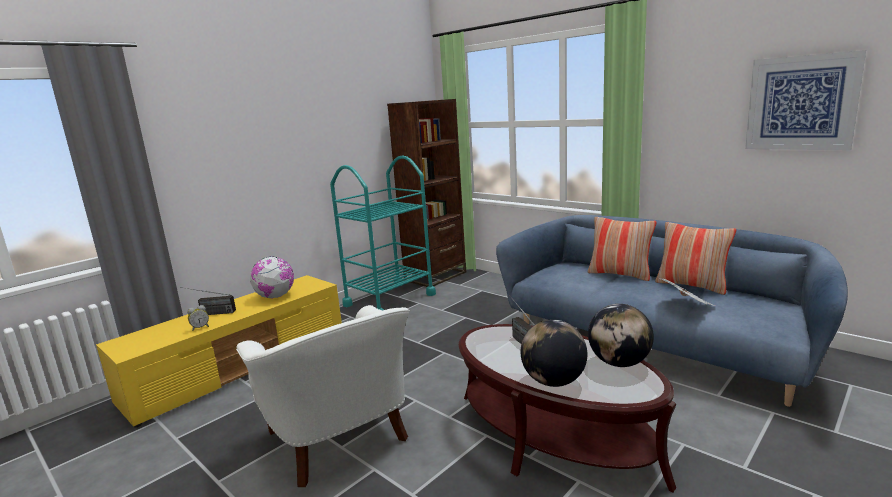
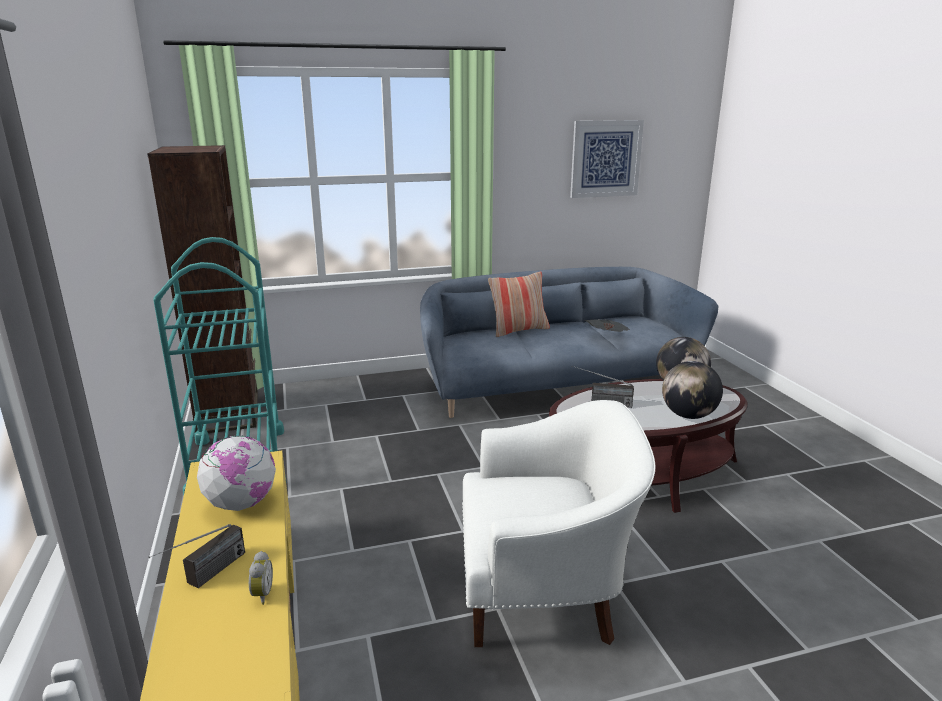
camera: 60 degrees left, 5 degrees up
pillow [655,222,736,295] -> none

